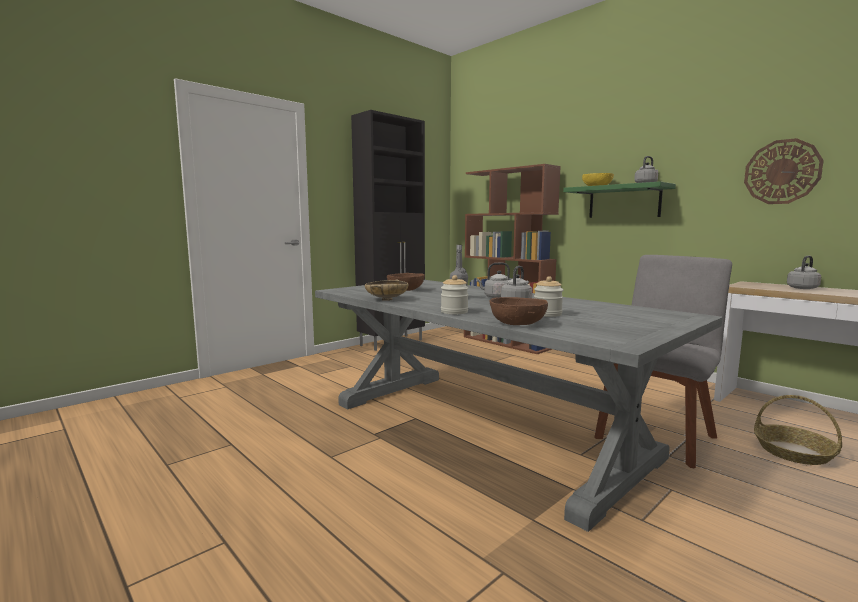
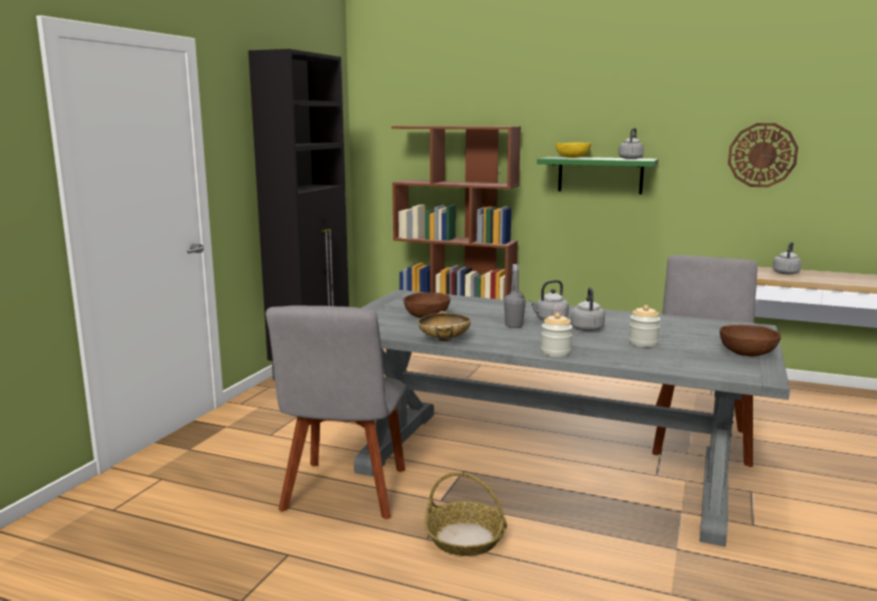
camera: 25 degrees left, 5 degrees up
brown bowl [489,297,548,325] -> brown bowl moved to [720,325,782,357]
basket [754,395,842,465] -> basket moved to [424,472,507,556]
none -> grey chair [266,305,406,520]

